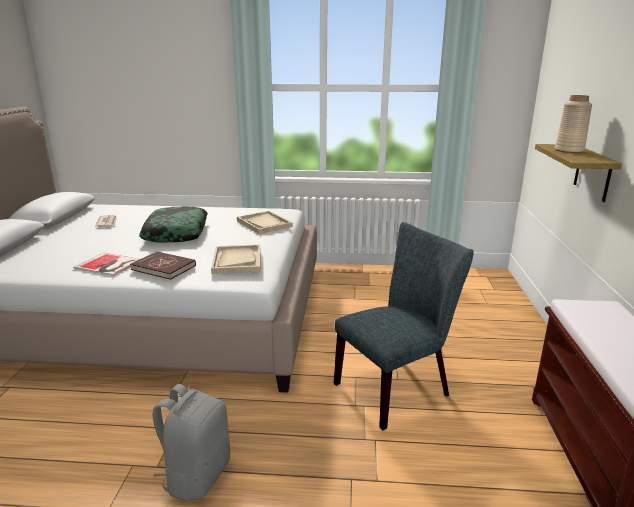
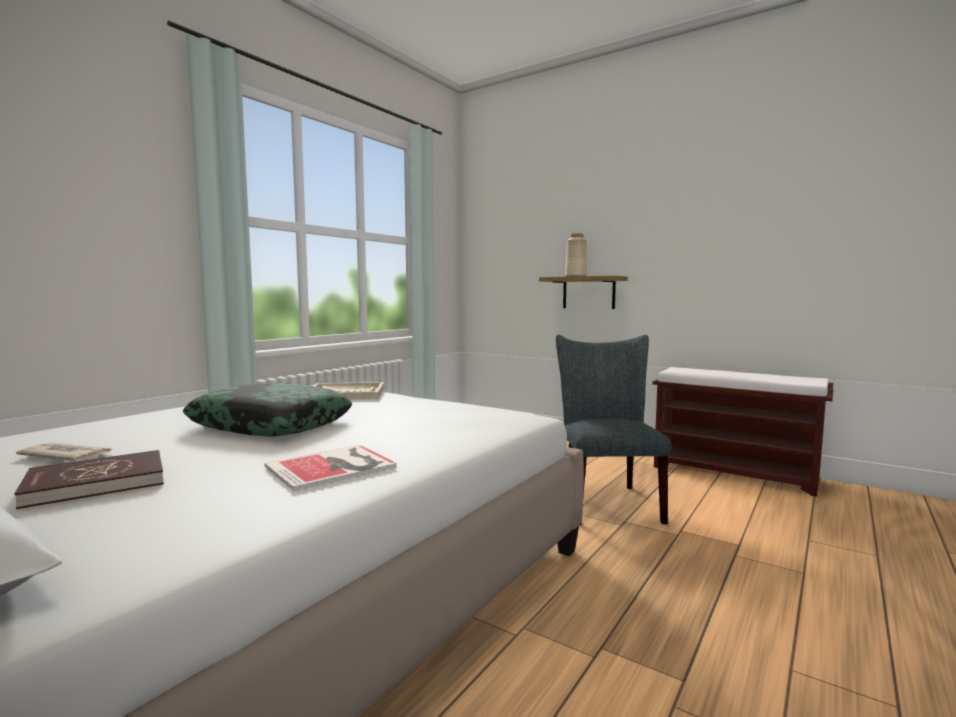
camera: 60 degrees left, 15 degrees down
red book [130,251,196,280] -> red book moved to [14,450,164,509]
grey backpack [152,384,230,501] -> none
beige tray [211,244,261,274] -> none

